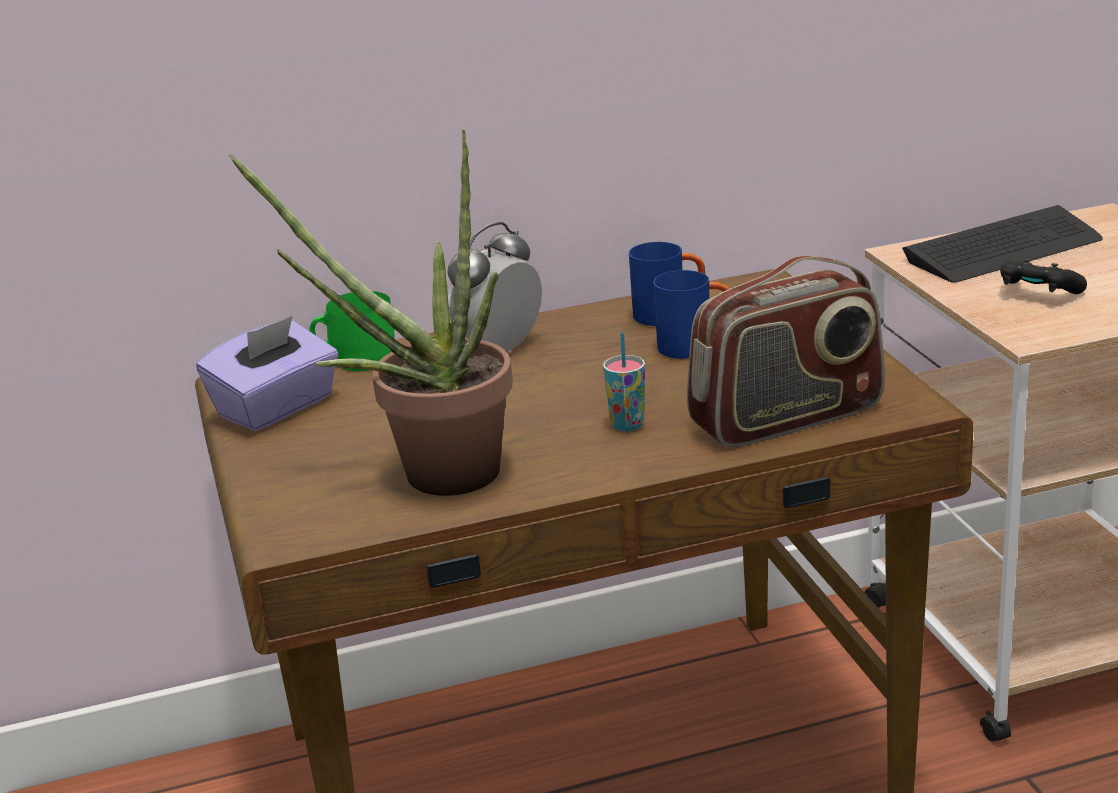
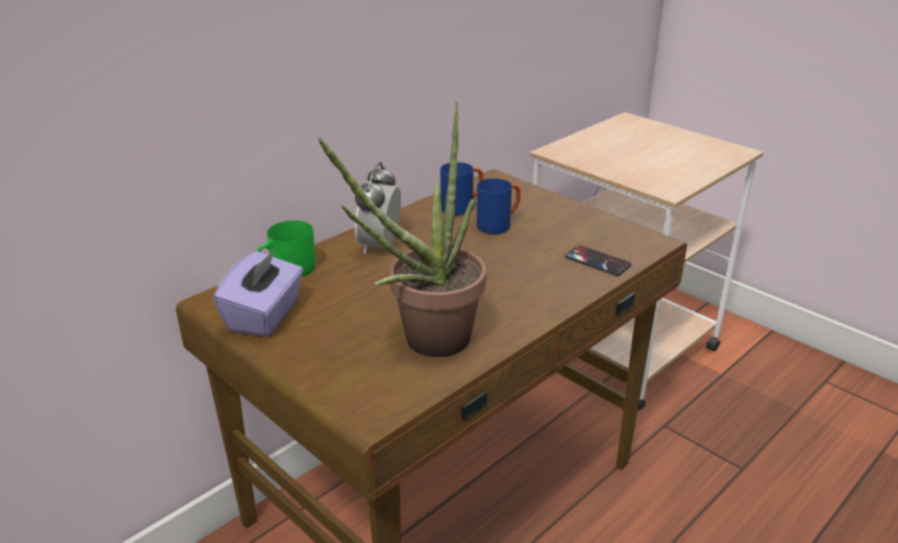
camera: 30 degrees left, 5 degrees up
cup [603,332,645,431] -> none
radio [687,256,885,447] -> phone [565,245,632,276]
keyboard [902,205,1103,283] -> none
black game controller [1000,259,1087,294] -> none

